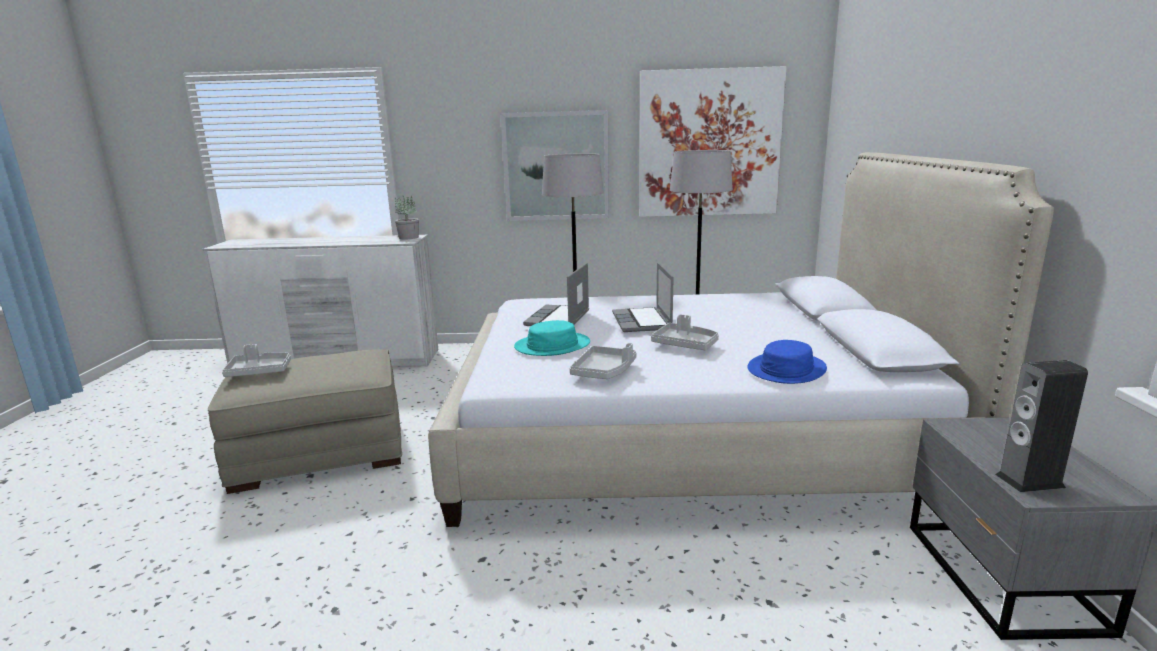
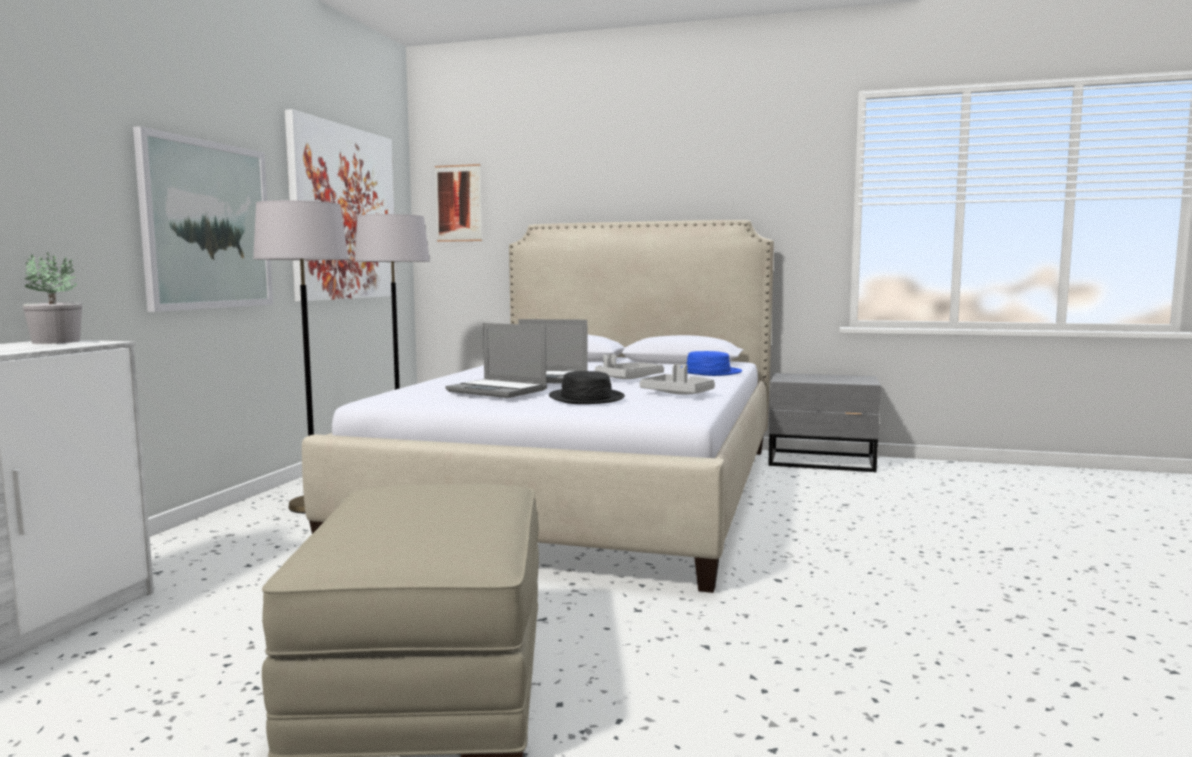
camera: 75 degrees left, 10 degrees down
grey tray [222,344,291,377] -> none
turquoise hat [514,320,590,356] -> black hat [549,371,625,404]
speaker [995,360,1088,492] -> none
none -> picture [435,164,482,242]

